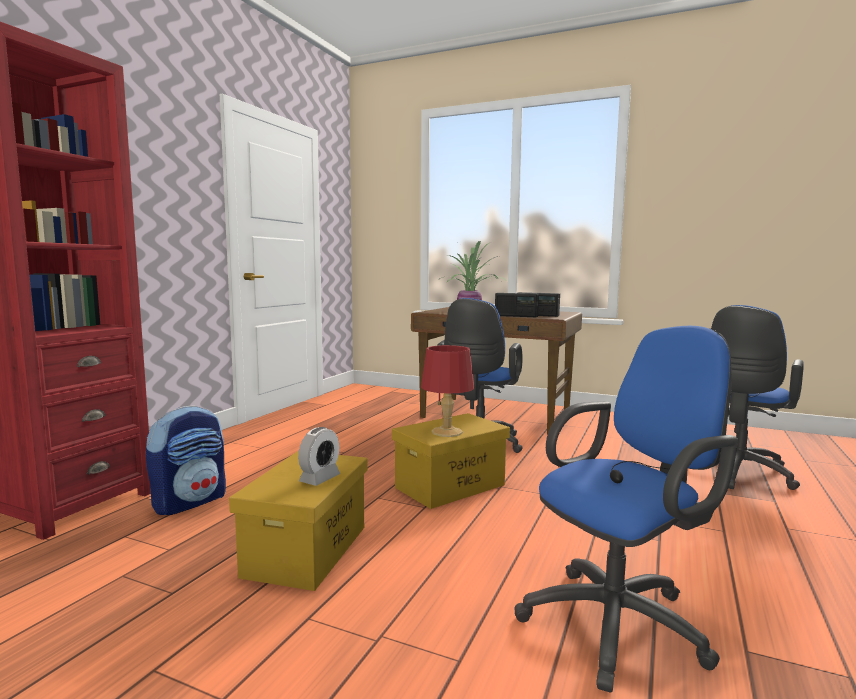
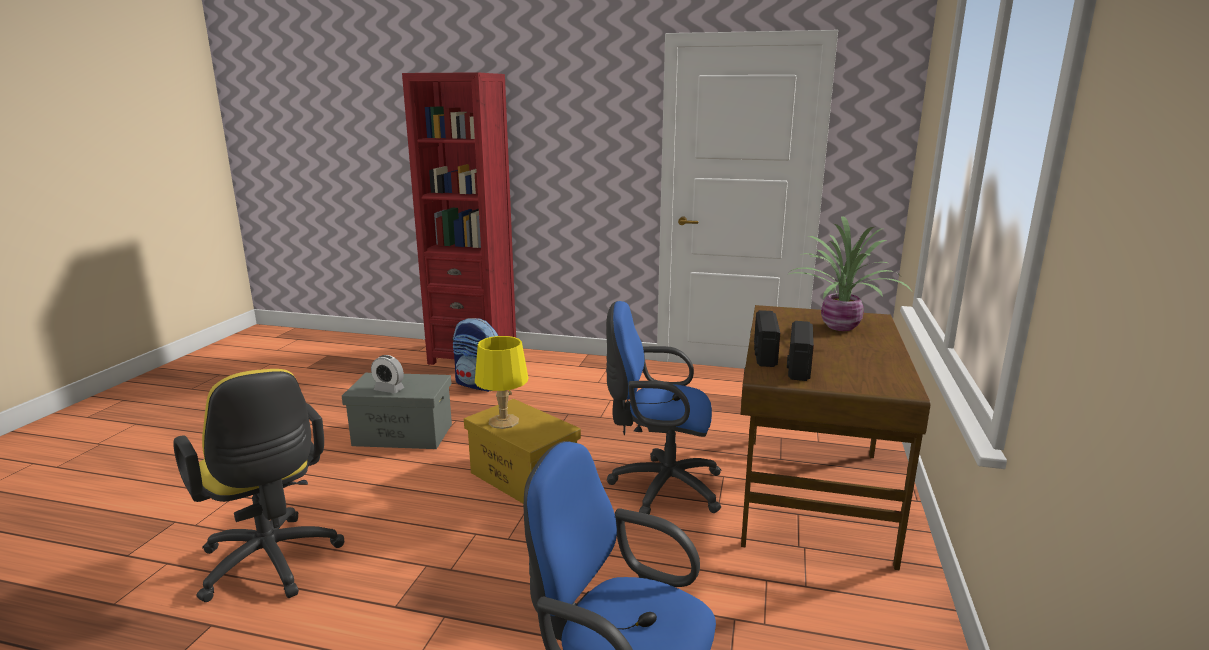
camera: 80 degrees right, 10 degrees up
yellow storage box [229,451,368,591] -> grey storage box [342,373,452,449]
red table lamp [421,345,474,437] -> yellow table lamp [475,336,528,429]
blue office chair [515,326,738,693] -> yellow office chair [173,369,345,602]

